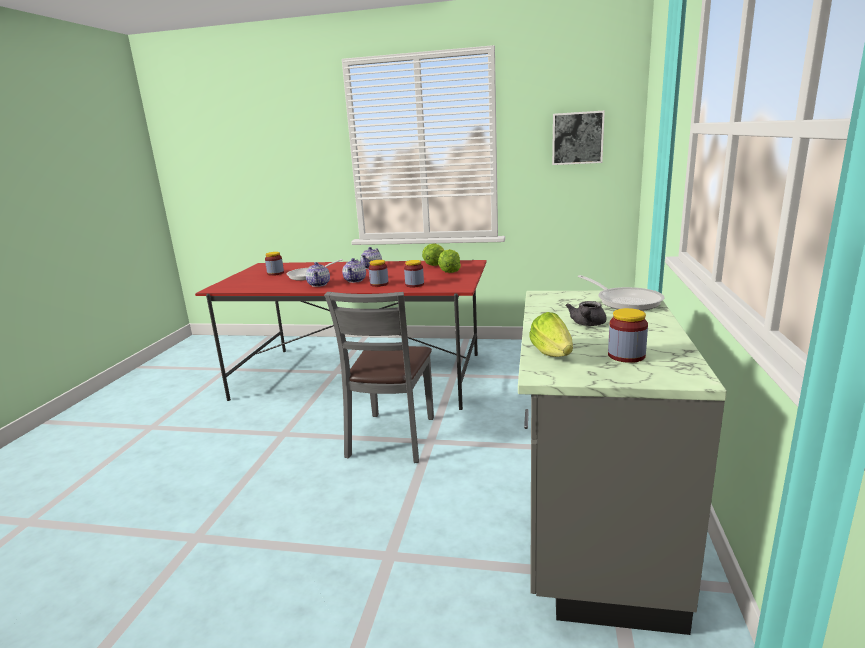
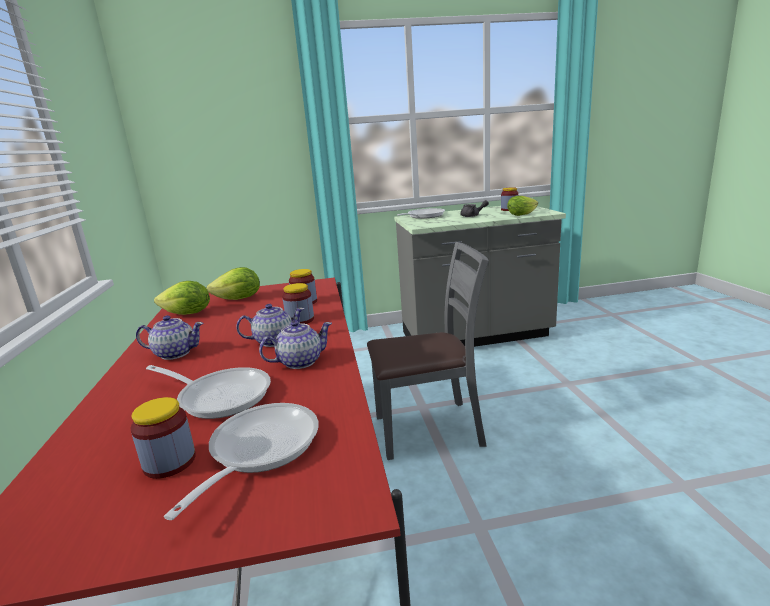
camera: 110 degrees left, 0 degrees up
picture [552,110,605,165] -> none
none -> frying pan [164,403,319,520]

